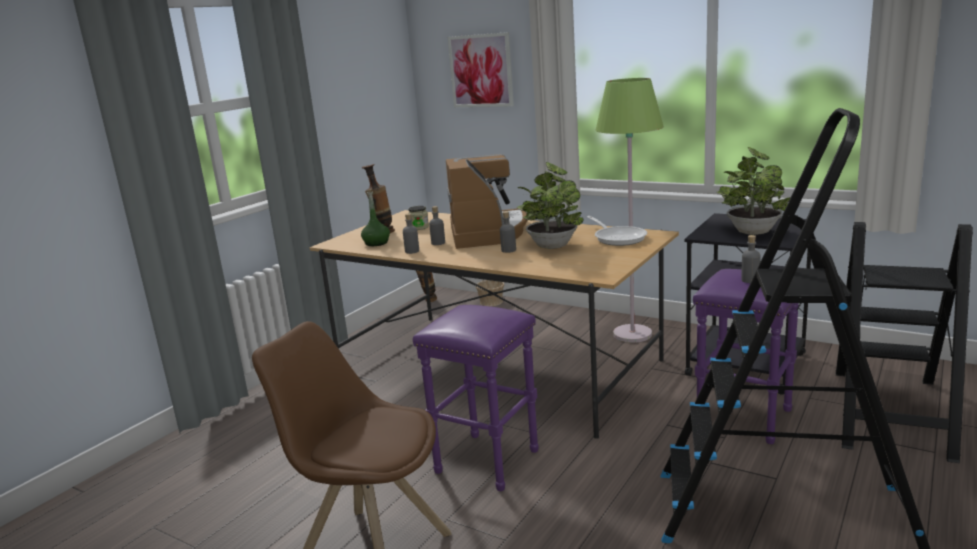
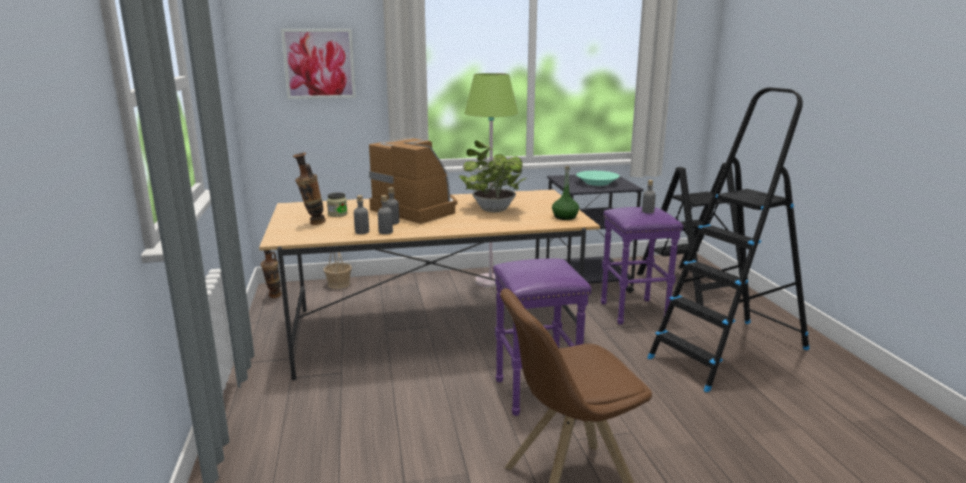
camera: 45 degrees left, 0 degrees up
green bottle [361,190,390,246] -> green bottle moved to [552,166,579,220]
grey bottle [500,211,516,253] -> grey bottle moved to [354,195,369,234]
frying pan [587,216,647,246] -> none
potted plant [716,147,791,235] -> turquoise bowl [576,171,620,186]

